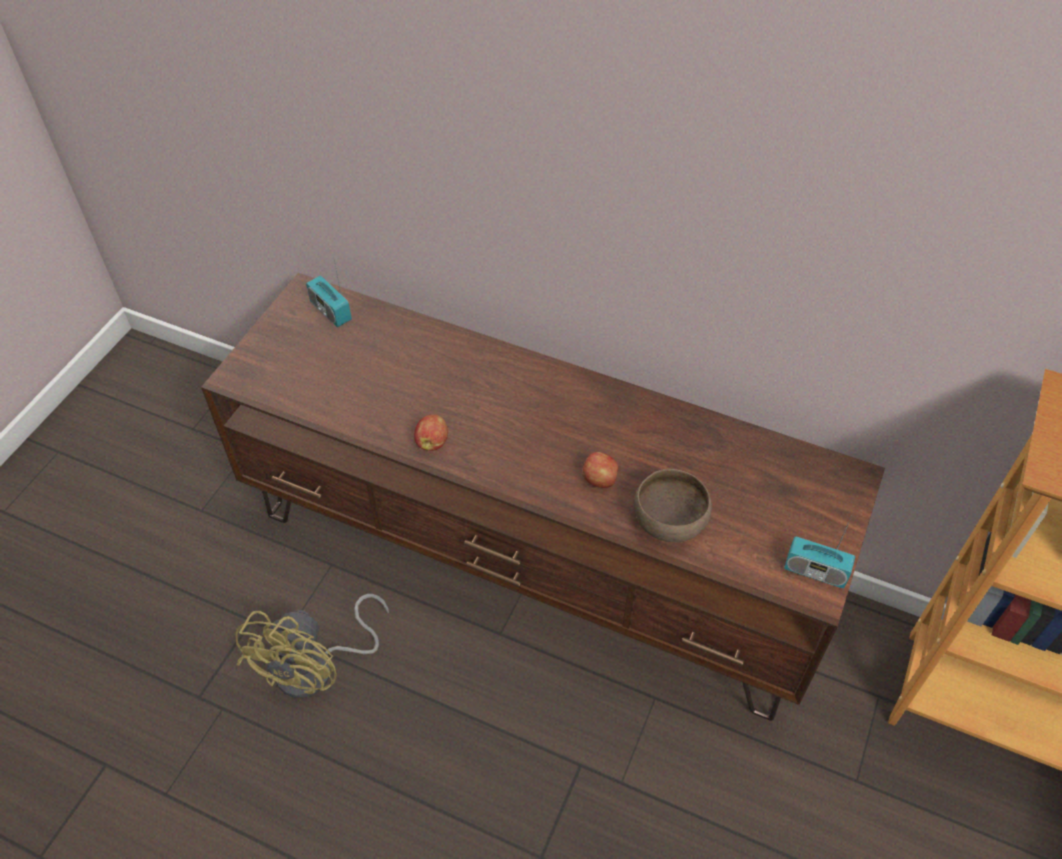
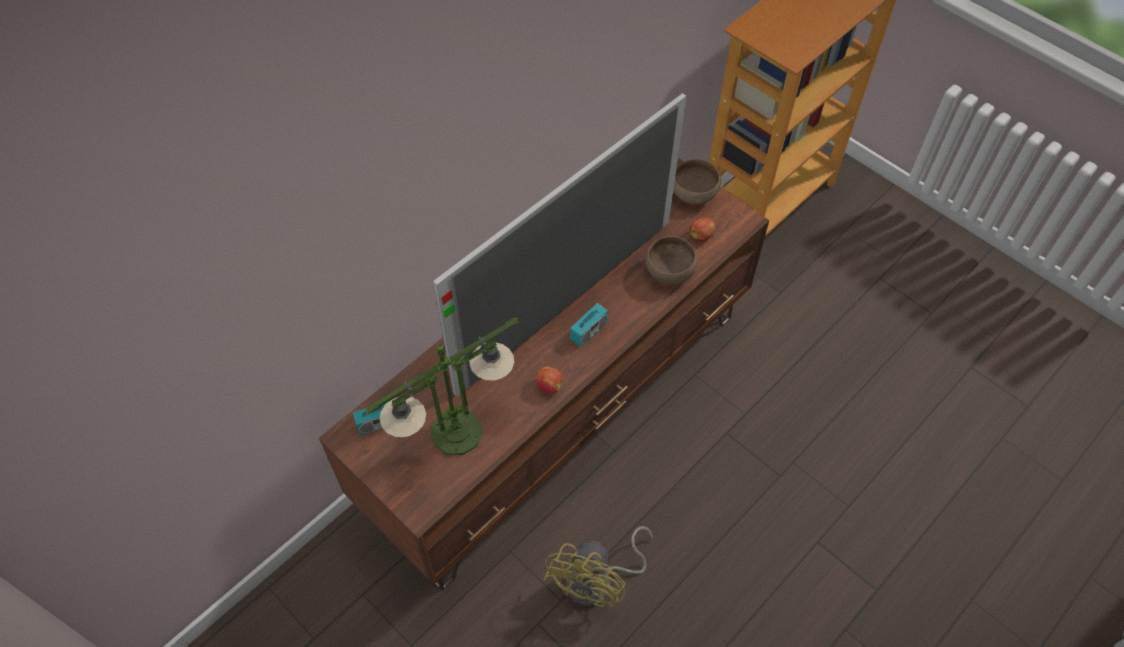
camera: 70 degrees left, 5 degrees up
yellow fan [235,594,389,698] -> yellow fan turned 75 degrees clockwise [544,526,653,607]
apple [582,452,618,488] -> apple moved to [689,217,716,241]
radio [784,515,855,588] -> radio moved to [570,286,608,347]
none -> table lamp [364,317,519,455]
none -> television [433,93,687,397]
none -> brown bowl [673,159,721,205]

